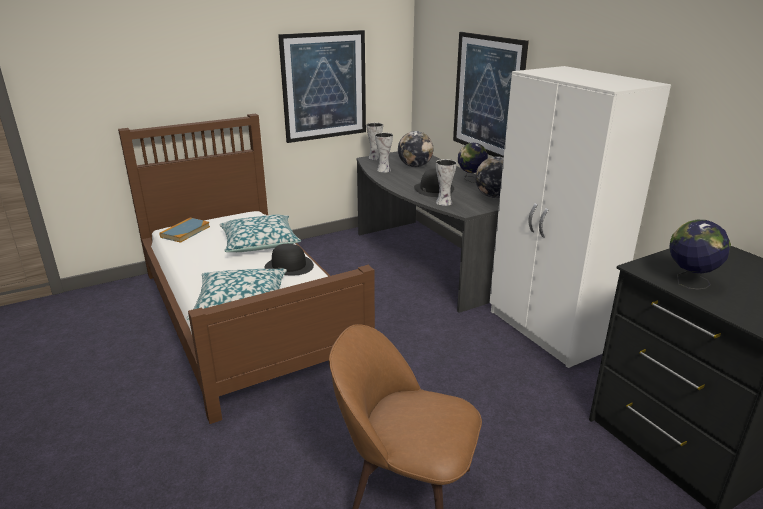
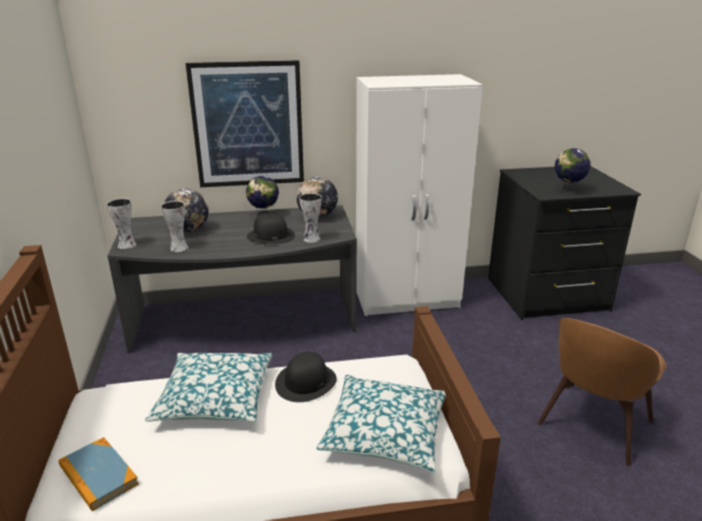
camera: 70 degrees left, 0 degrees up
picture [278,30,366,143] -> none

